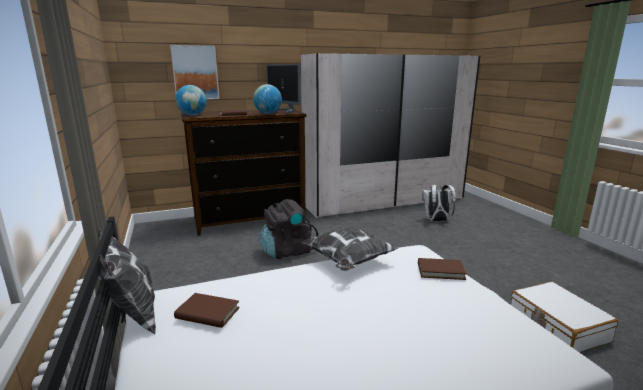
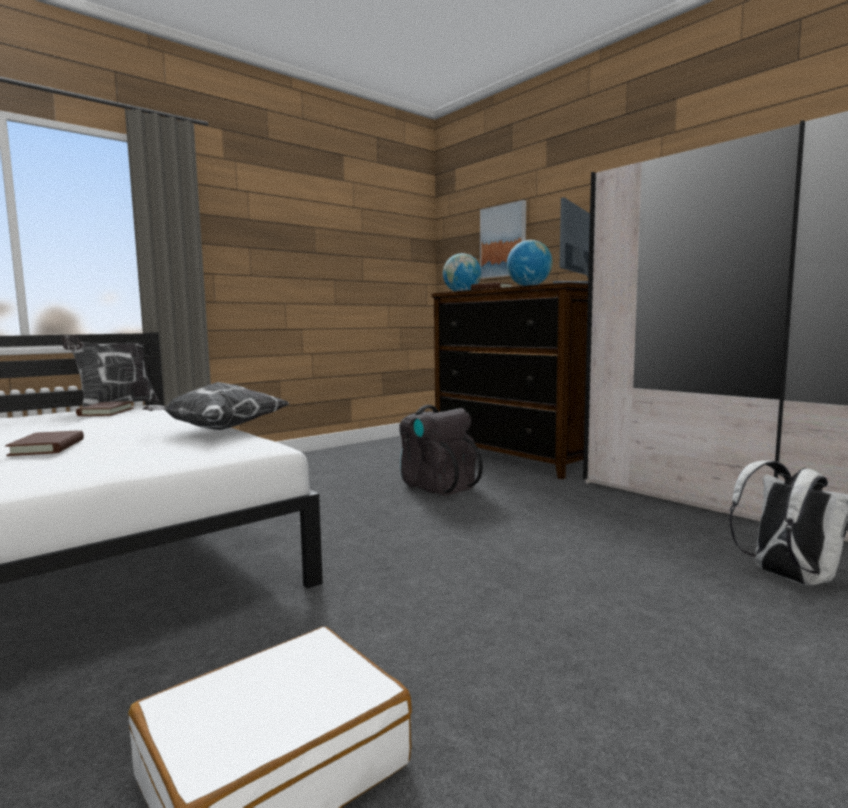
camera: 70 degrees right, 10 degrees down
brown book [418,258,467,280] -> brown book moved to [5,431,84,456]

